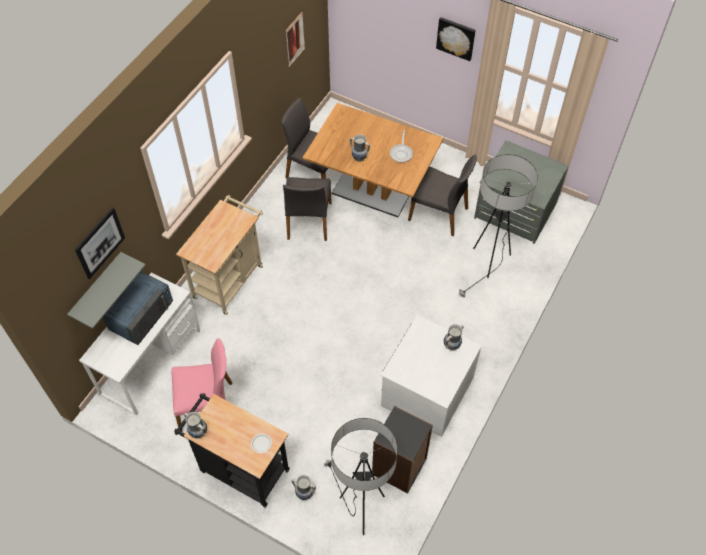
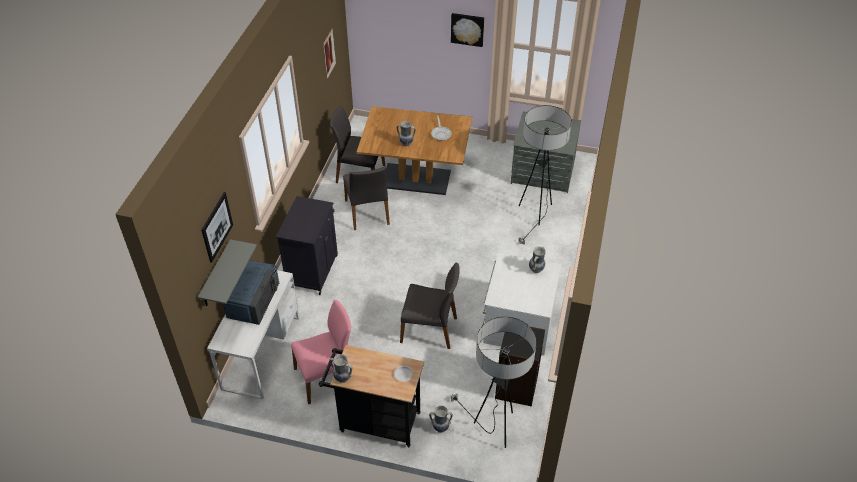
camera: 15 degrees left, 10 degrees down
beige cart [176,195,263,315] -> black cabinet [276,196,338,295]
grey chair [408,154,477,236] -> grey chair moved to [400,262,460,349]

